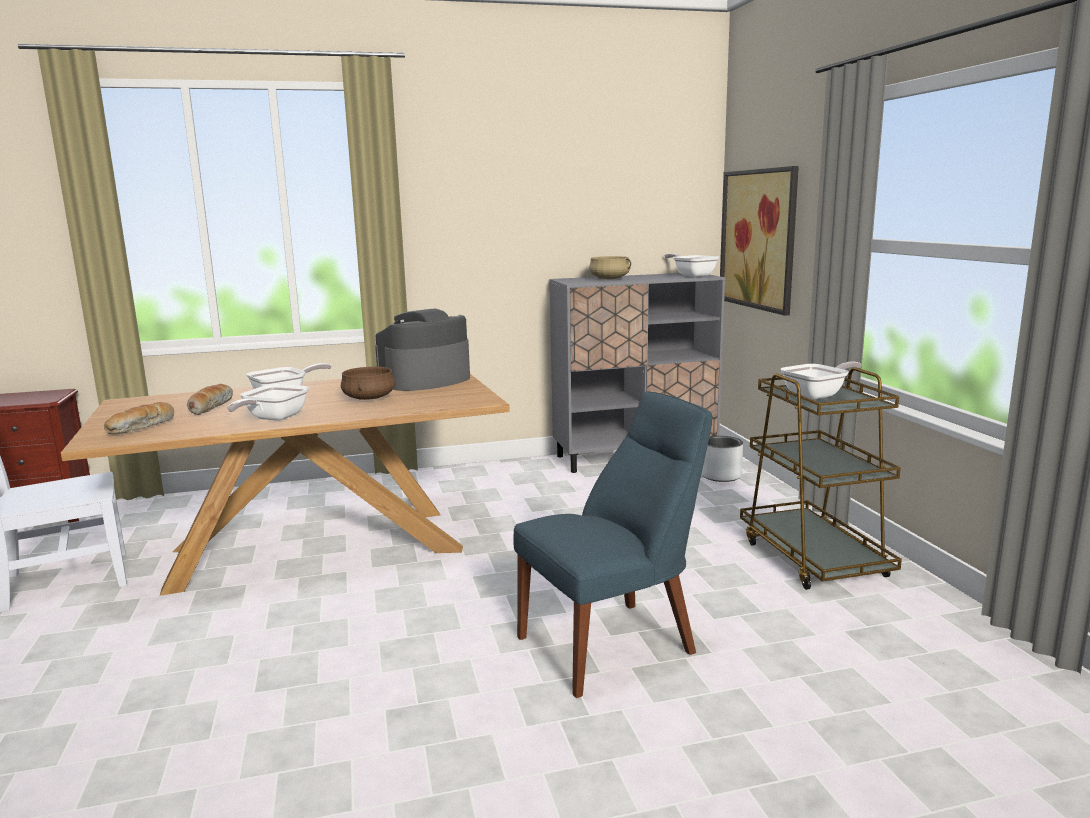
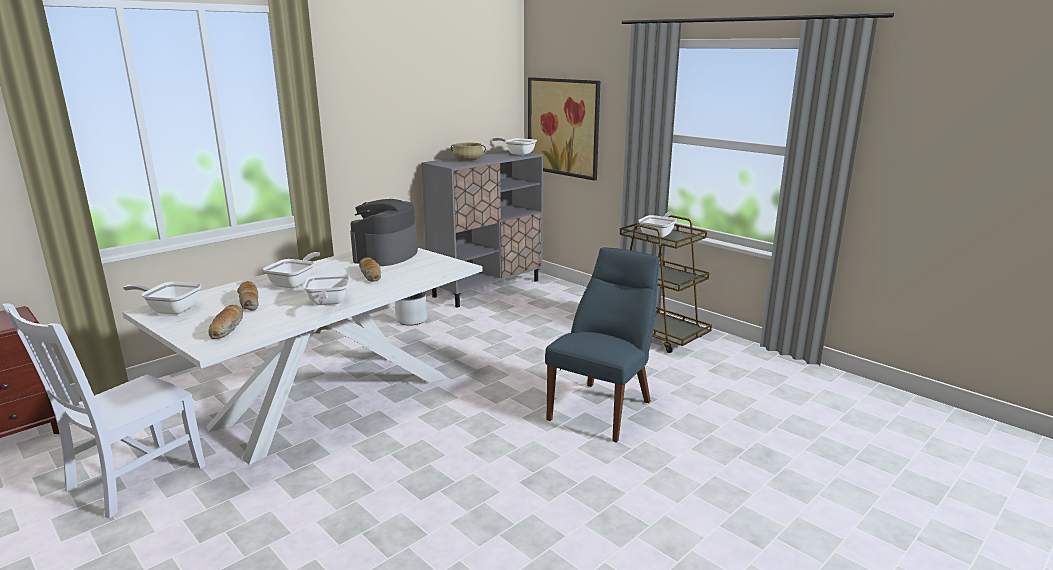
camera: 30 degrees left, 5 degrees up
brown dining table [61,374,509,596] -> white dining table [122,248,483,465]
brown cooking pot [341,367,395,400] -> bread [359,257,381,282]
grey planter [701,436,743,482] -> grey planter moved to [395,292,427,326]
none -> frying pan [123,282,202,315]

